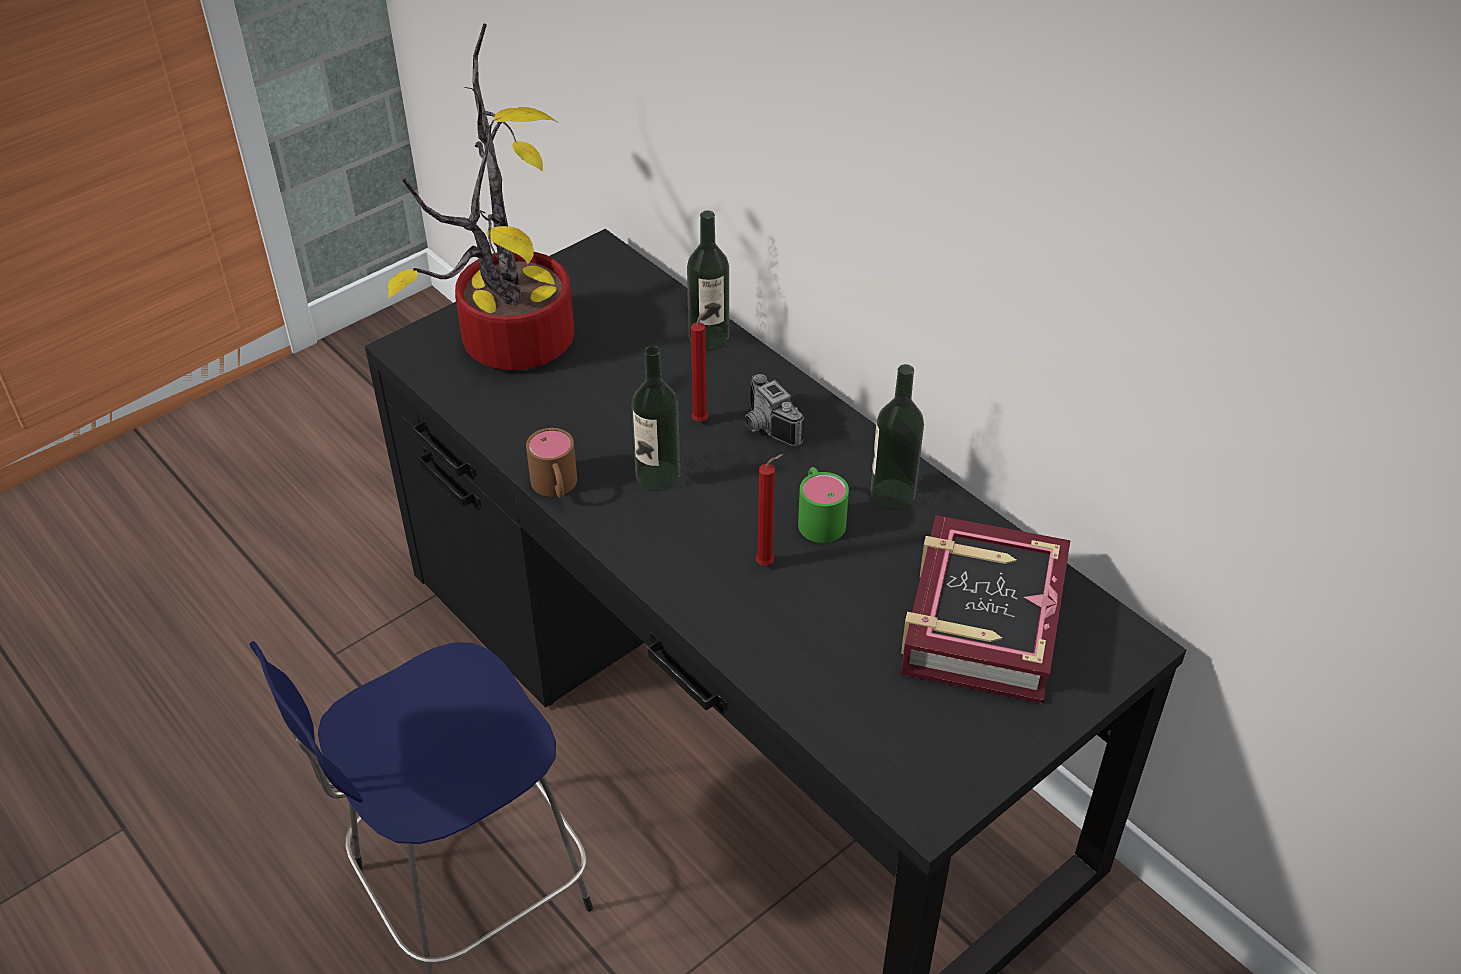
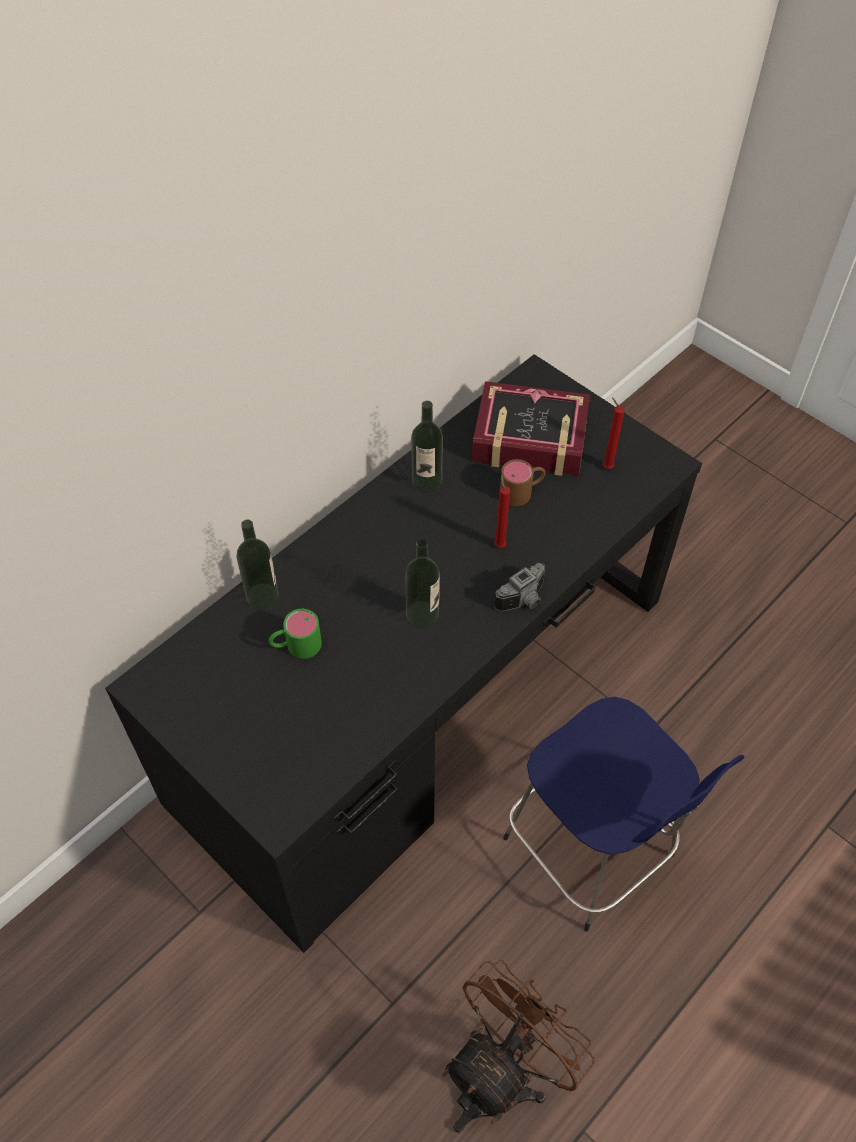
camera: 95 degrees left, 10 degrees up
potted plant [388,23,575,370] -> none
brown mug [526,428,577,498] -> brown mug moved to [500,459,546,506]
red candle [691,308,709,422] -> red candle moved to [603,397,625,469]
camera [745,374,804,446] -> camera moved to [494,563,545,611]
green mug [798,467,849,543] -> green mug moved to [269,609,322,659]
none -> brown fan [442,960,595,1133]

